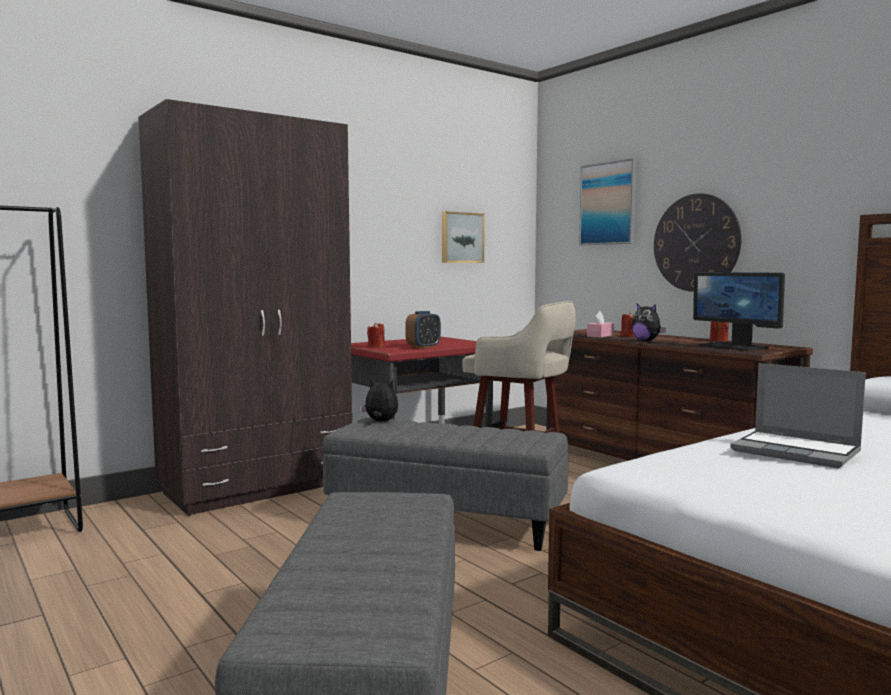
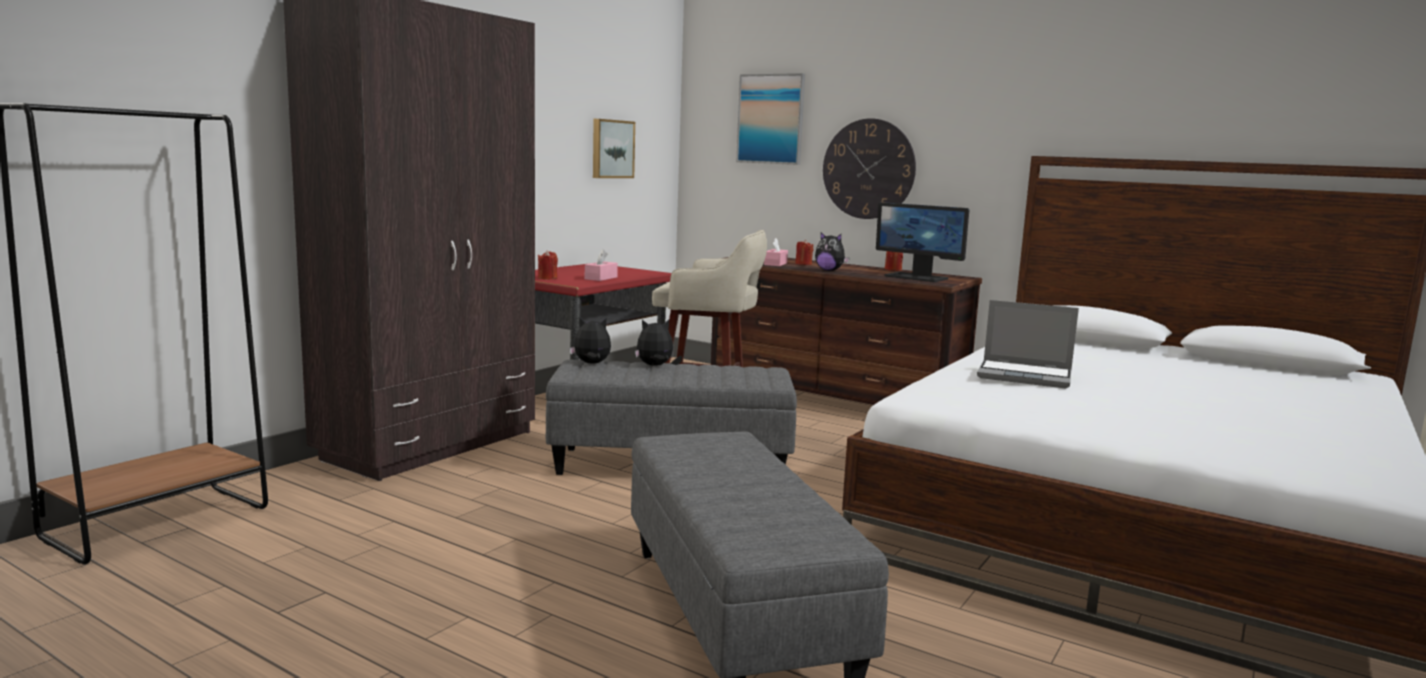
camera: 20 degrees left, 5 degrees up
alarm clock [405,311,441,349] -> pink tissue box [585,250,618,281]
none -> plush toy [635,320,673,366]

